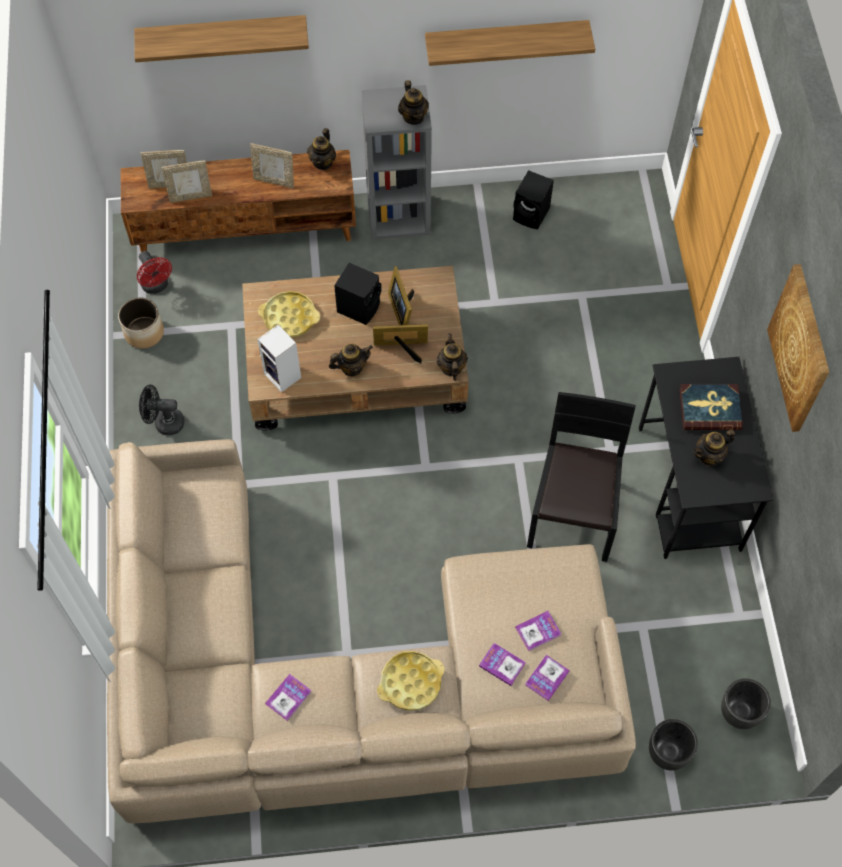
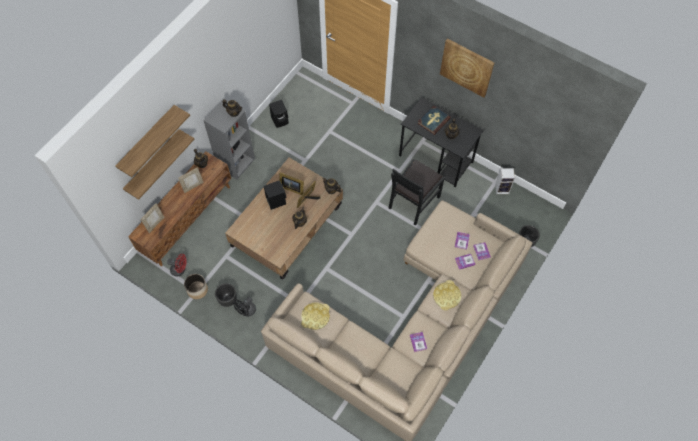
camera: 50 degrees left, 0 degrees up
picture frame [162,161,212,203] -> none
speaker [257,325,301,393] -> speaker moved to [495,168,515,194]
yellow tray [258,291,320,338] -> yellow tray moved to [301,303,330,330]
shelf [425,20,595,66] -> shelf moved to [123,129,194,200]
black chair [527,392,636,562] -> black chair turned 105 degrees counterclockwise [389,159,445,226]
black planter [721,678,771,729] -> black planter moved to [215,283,237,307]

